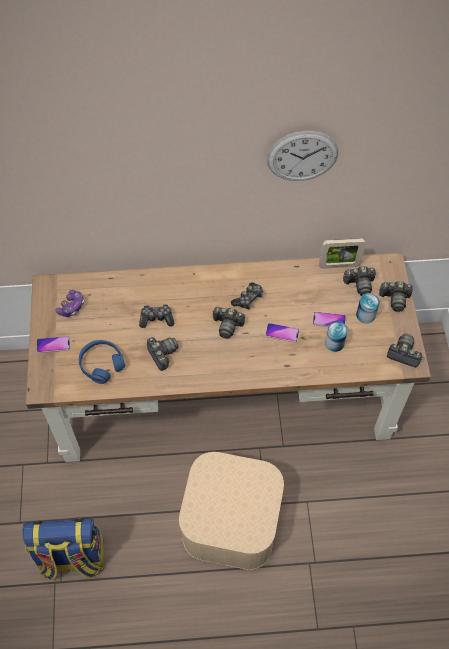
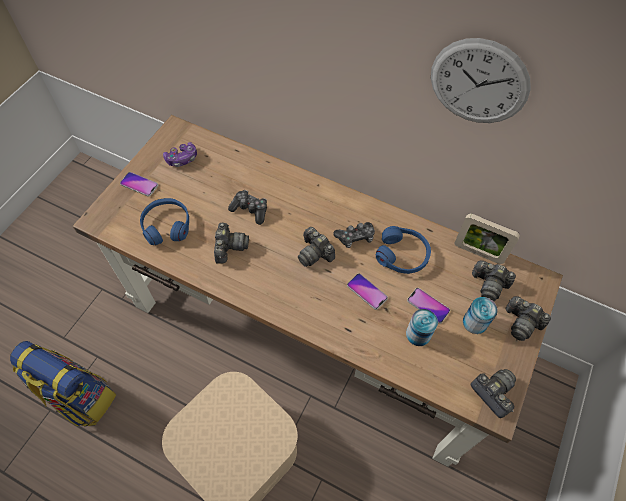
camera: 30 degrees right, 0 degrees up
none -> blue headphones [376,226,431,274]

